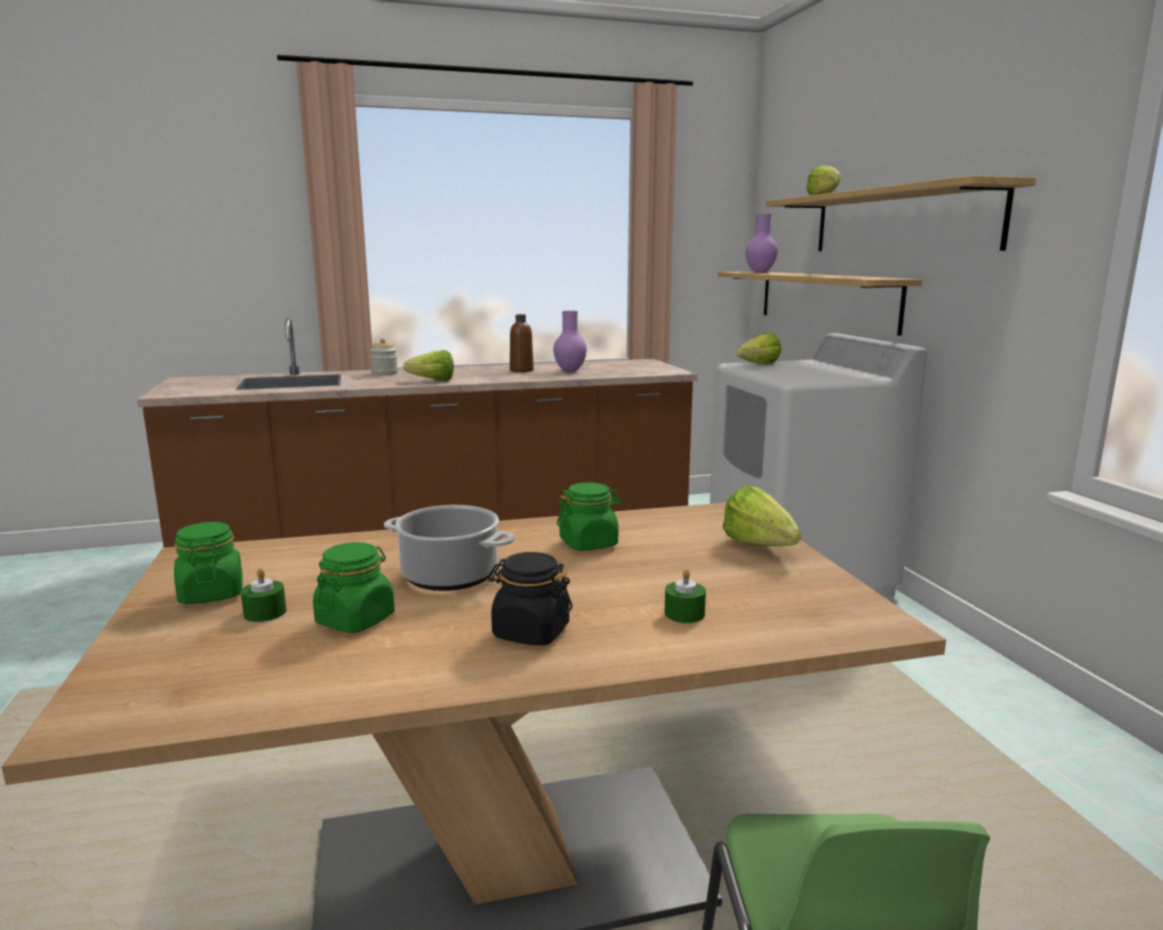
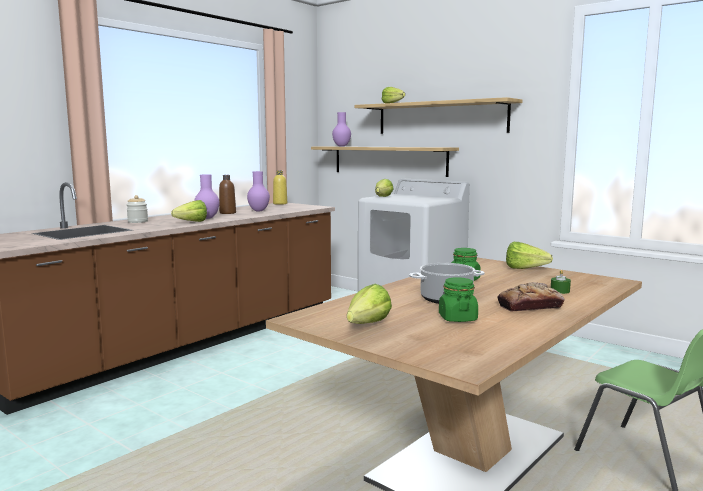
camera: 35 degrees left, 5 degrees down
green jar [174,522,243,604] -> lettuce [347,284,392,324]
green candle [241,568,286,622] -> none
black jar [488,552,573,645] -> bread [497,282,565,311]
none -> purple vase [194,174,220,219]
none -> yellow bottle [273,170,287,205]

